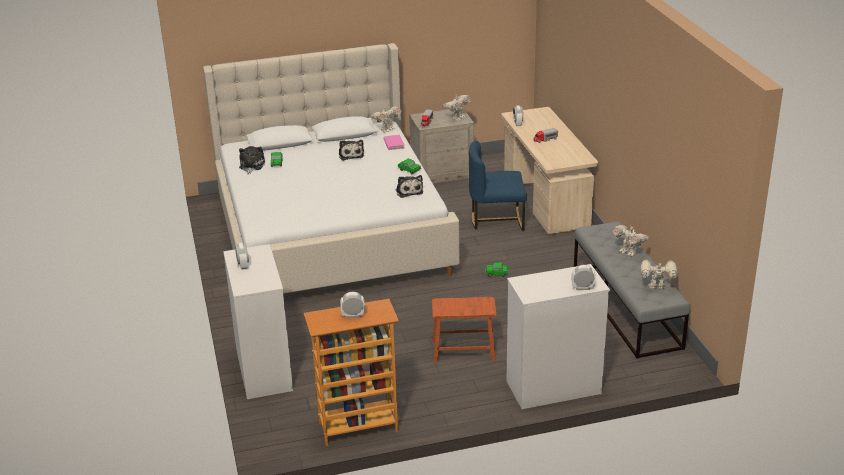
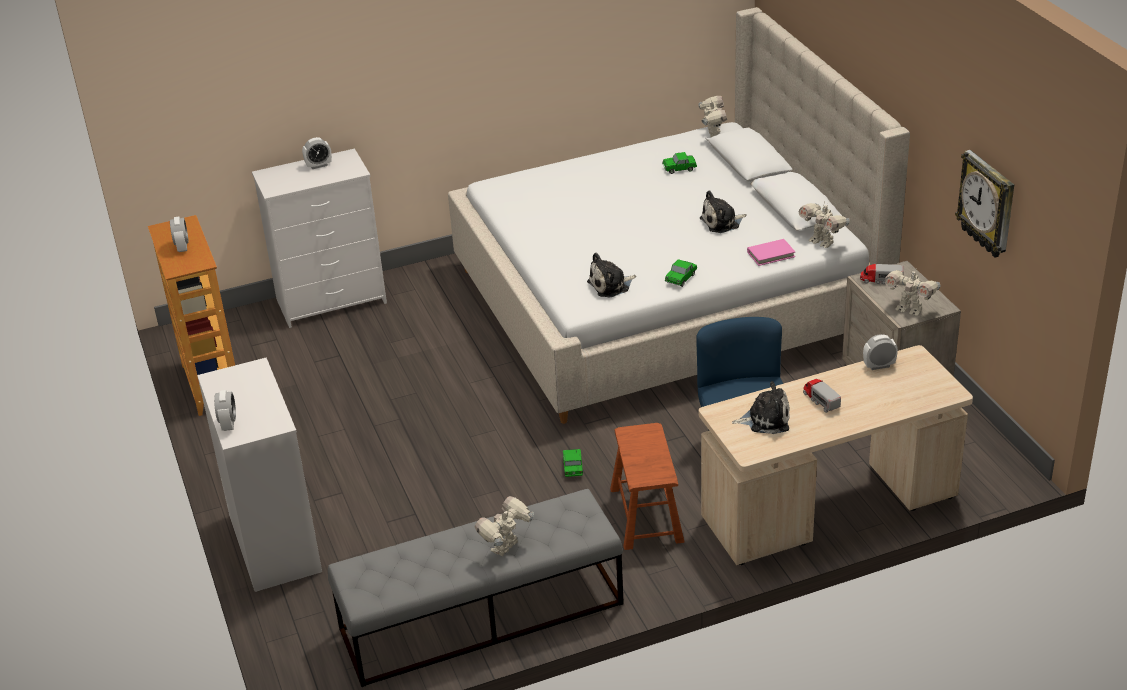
camera: 85 degrees right, 5 degrees up
plush toy [239,146,265,175] -> plush toy moved to [732,381,789,434]
brown stool [432,297,497,362] -> brown stool moved to [610,423,684,550]
toy robot [641,260,677,290] -> toy robot moved to [699,96,727,137]
none -> wall clock [955,150,1014,258]

